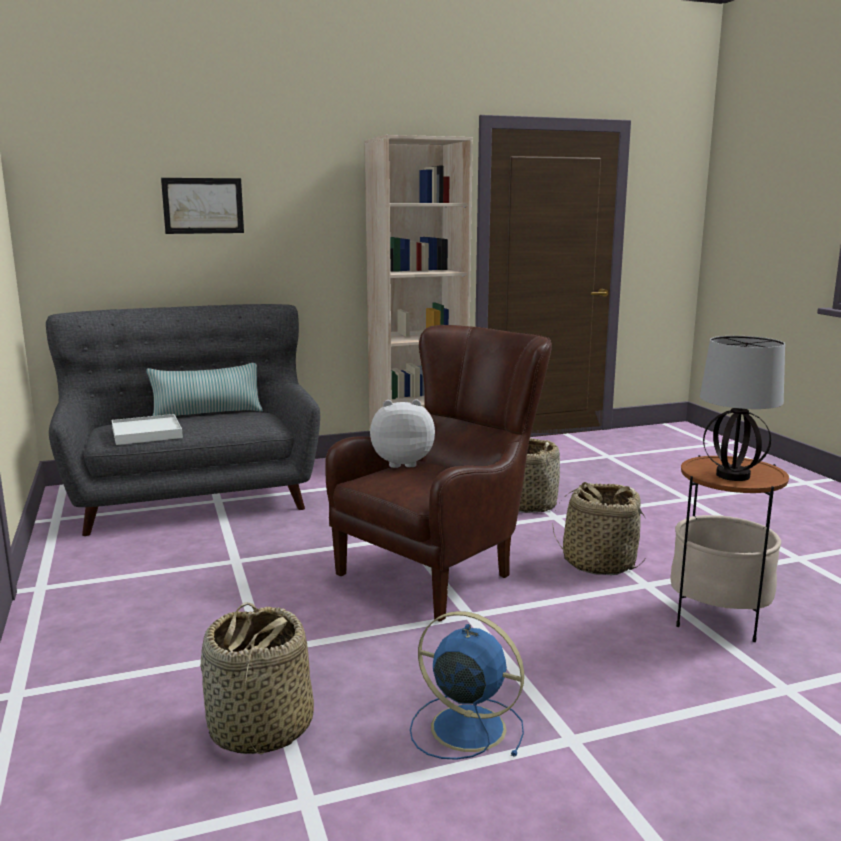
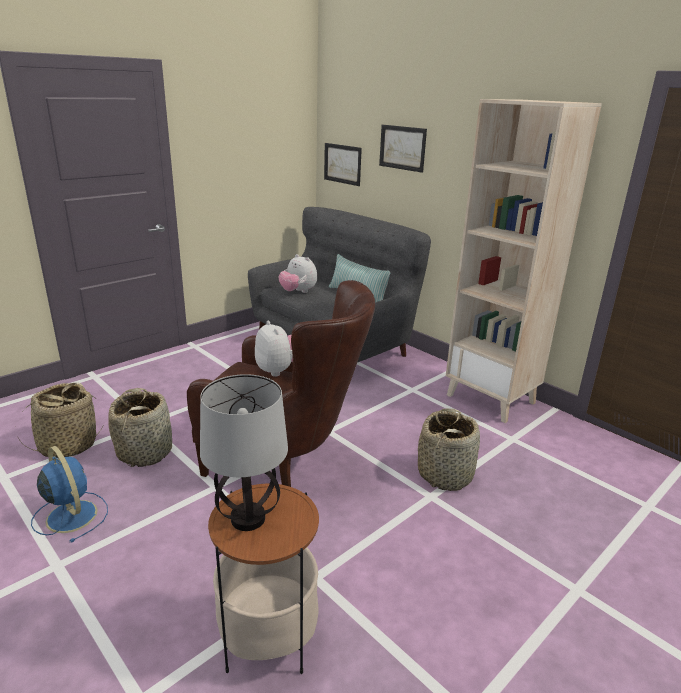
camera: 65 degrees right, 10 degrees up
white tray [112,414,183,445] -> plush toy [279,254,317,293]
blue fan [410,611,524,760] -> blue fan turned 45 degrees counterclockwise [31,446,108,542]
basket [552,482,645,575] -> basket moved to [108,388,172,467]
none -> picture [324,143,362,186]

